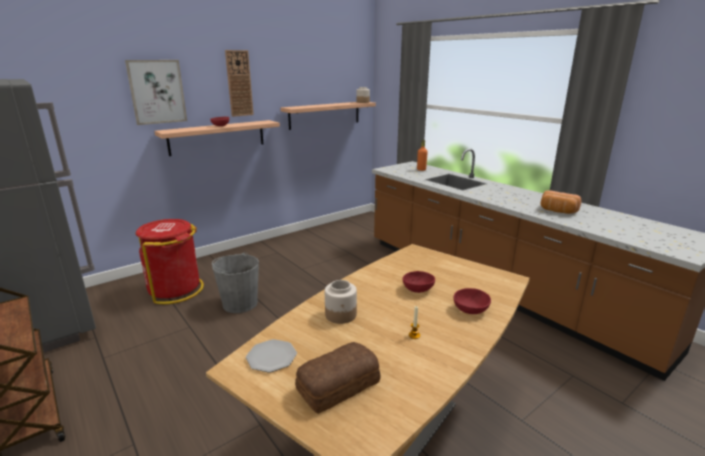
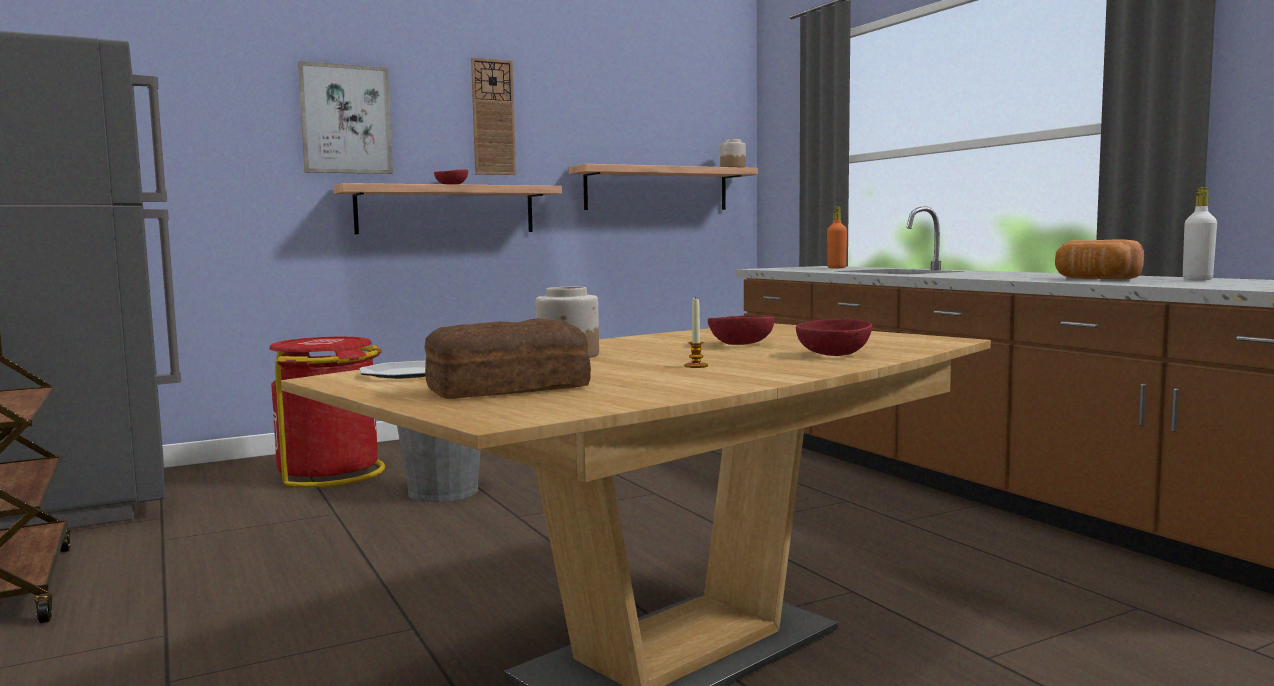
camera: 10 degrees right, 15 degrees down
none -> white bottle [1183,187,1217,280]

